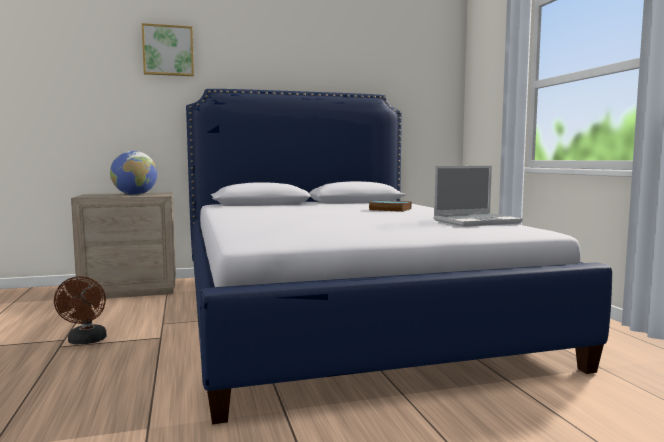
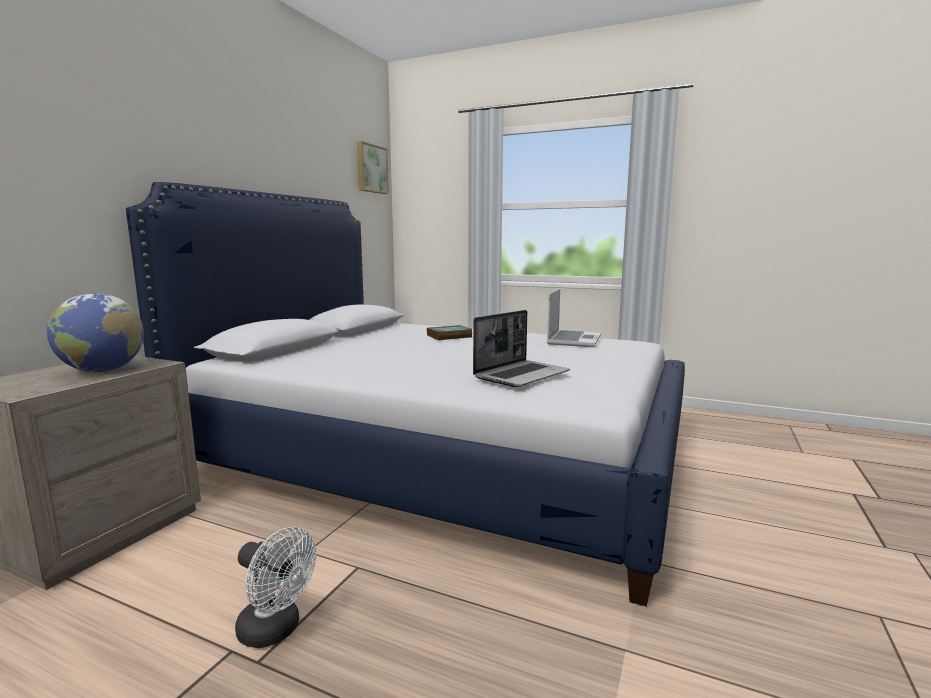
camera: 50 degrees left, 5 degrees up
brown fan [54,276,107,344] -> white fan [235,527,316,648]
picture [142,23,194,76] -> picture moved to [357,141,389,194]
none -> laptop [473,310,570,387]

